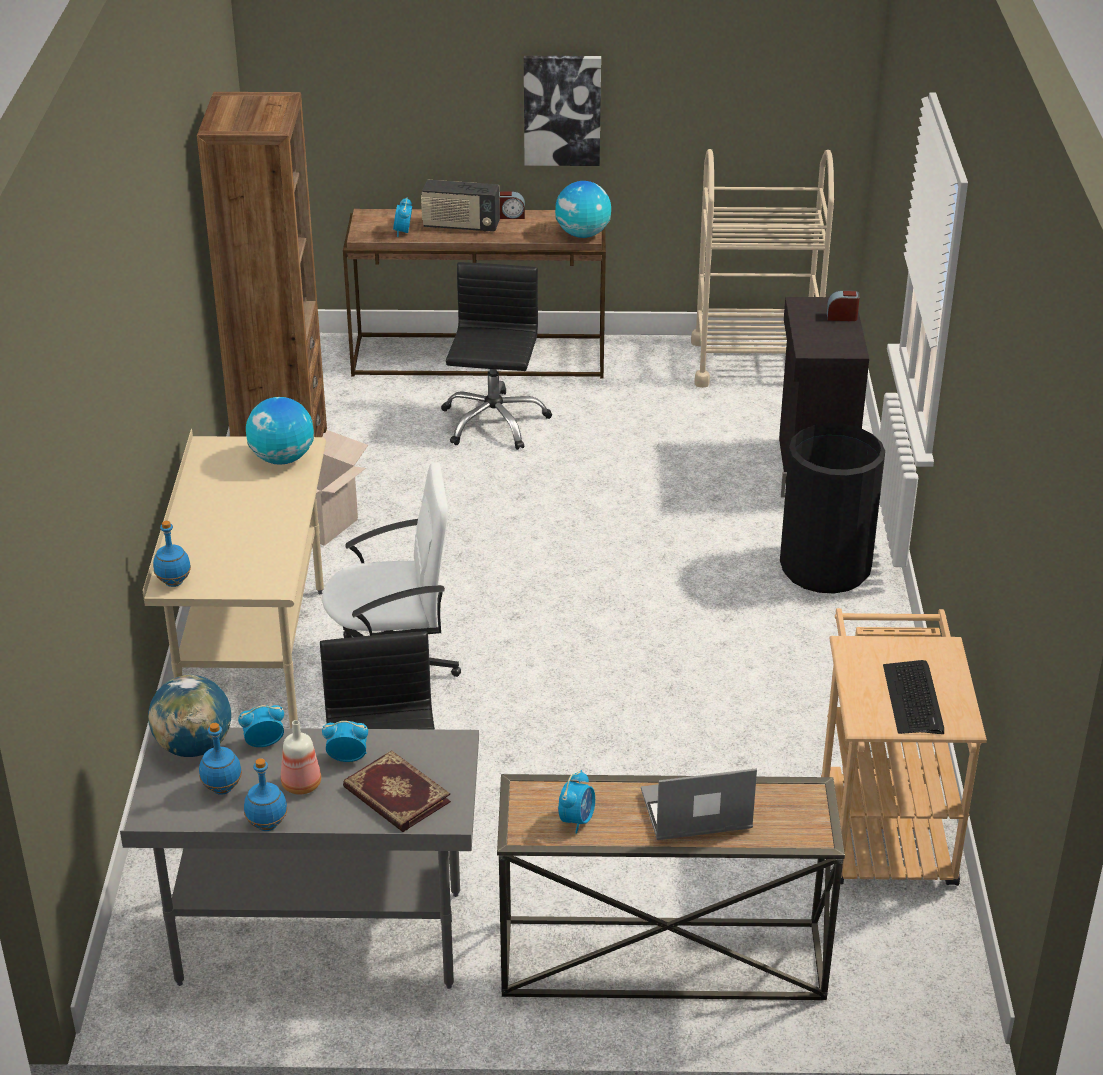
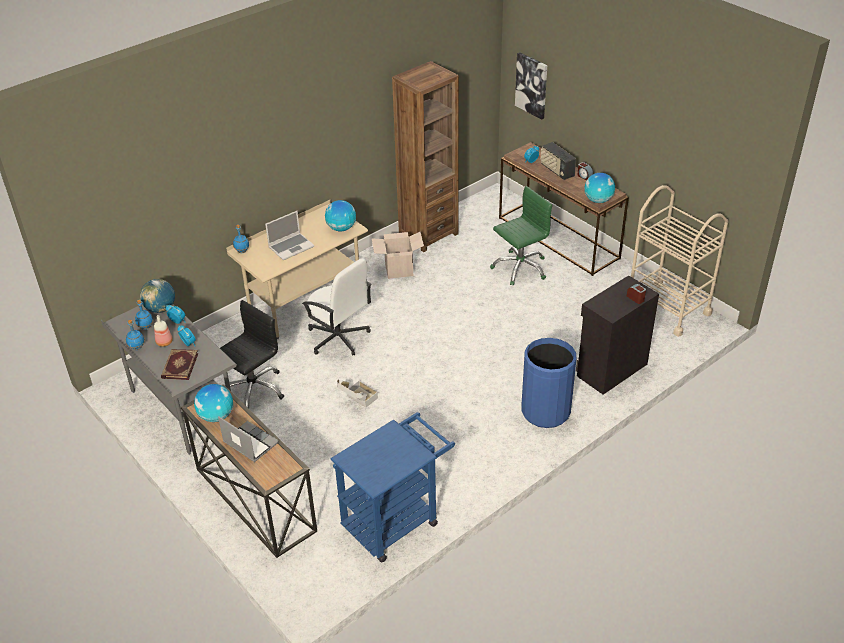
camera: 50 degrees right, 5 degrees up
black office chair [441,262,552,450] -> green office chair [490,186,552,286]
picture [524,56,601,166] -> picture moved to [515,52,547,119]
alarm clock [558,770,595,834] -> globe [194,384,233,422]
black trash can [780,423,885,593] -> blue trash can [521,338,577,428]
beige cart [821,608,987,886] -> blue cart [330,412,455,562]
keyboard [883,660,944,734] -> none
none -> laptop [265,211,314,260]
none -> cardboard box [337,379,378,407]

